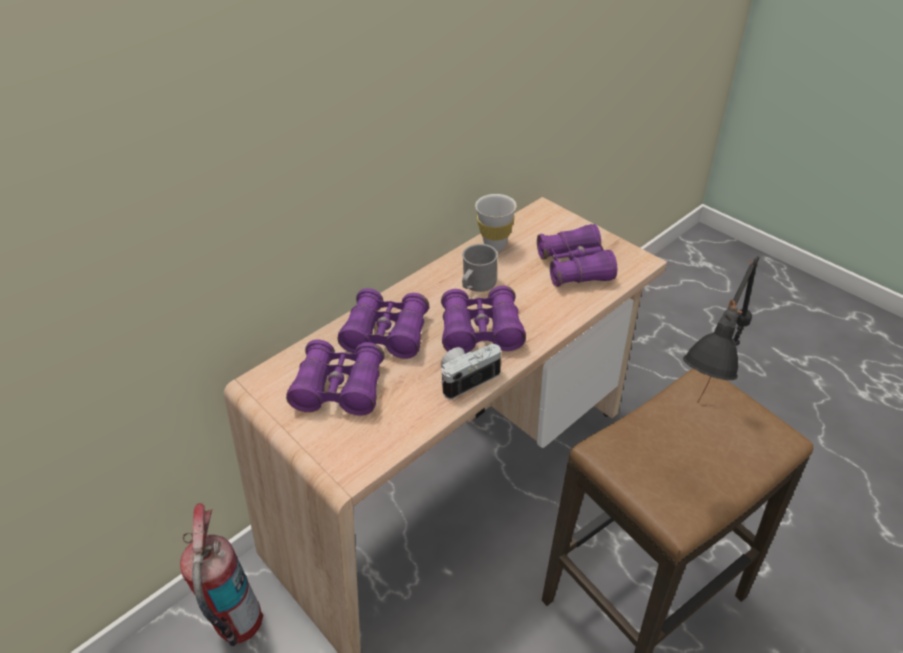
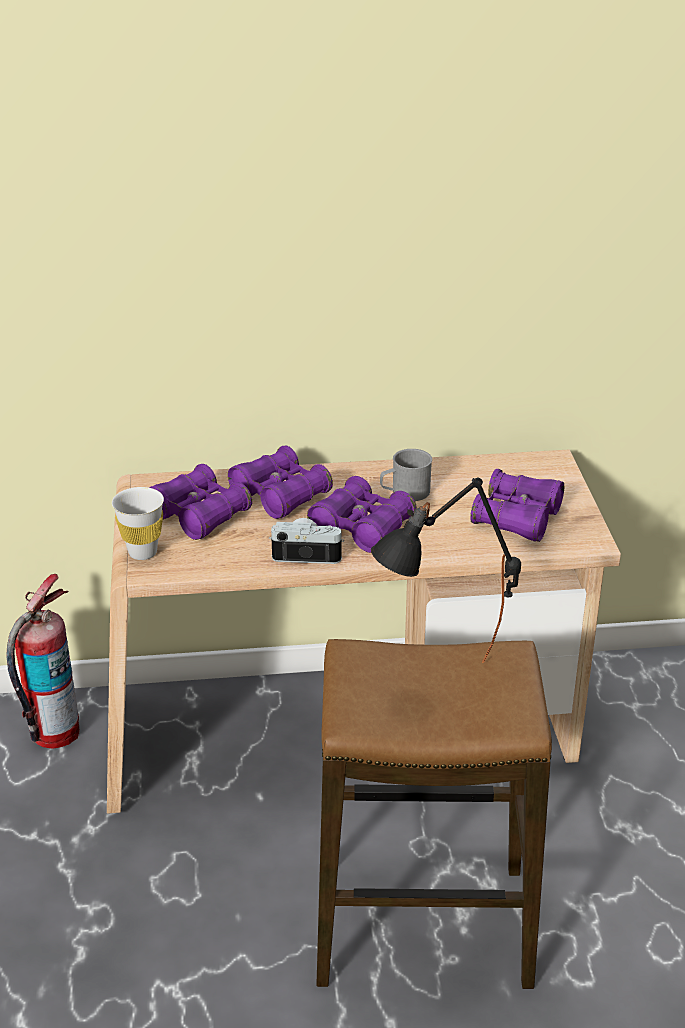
camera: 35 degrees right, 10 degrees down
white cup [475,194,516,252] -> white cup moved to [112,487,164,560]

